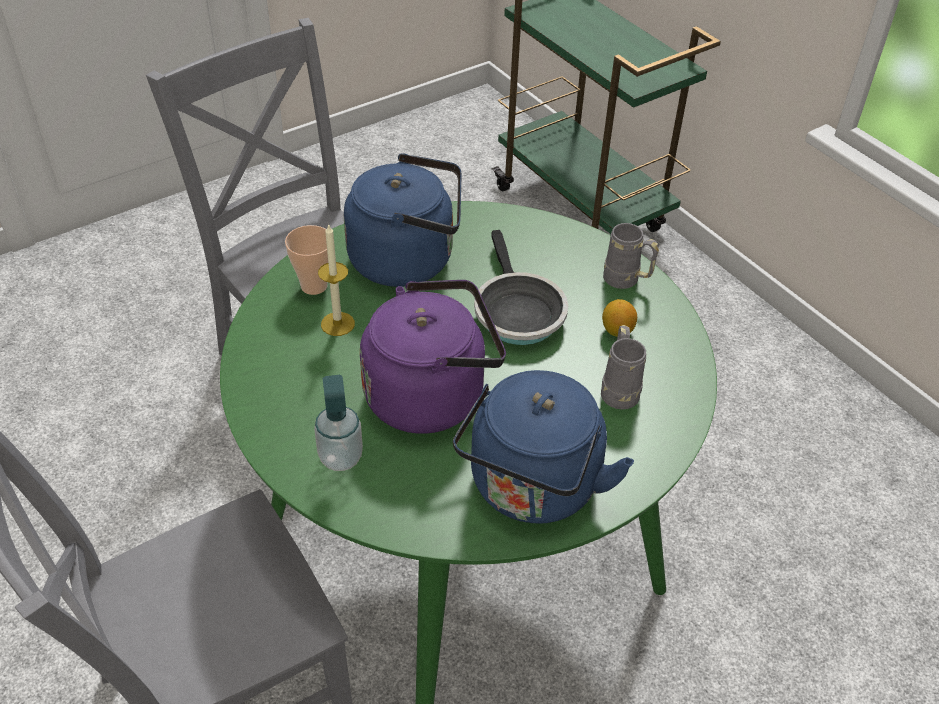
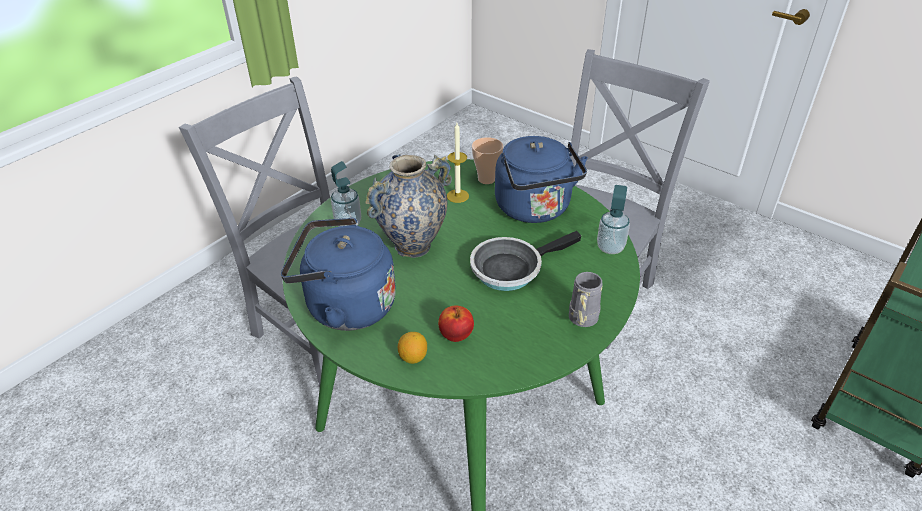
camera: 75 degrees right, 5 degrees down
purple kettle [360,280,506,434] -> vase [365,154,452,258]
grey mug [601,325,646,409] -> apple [438,305,474,342]
lemon [602,299,637,337] -> lemon moved to [398,332,427,364]
none -> soap dispenser [597,185,630,254]

